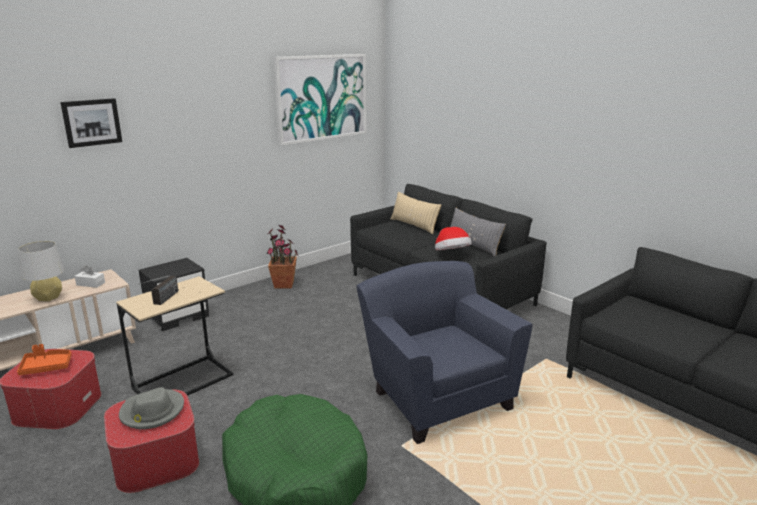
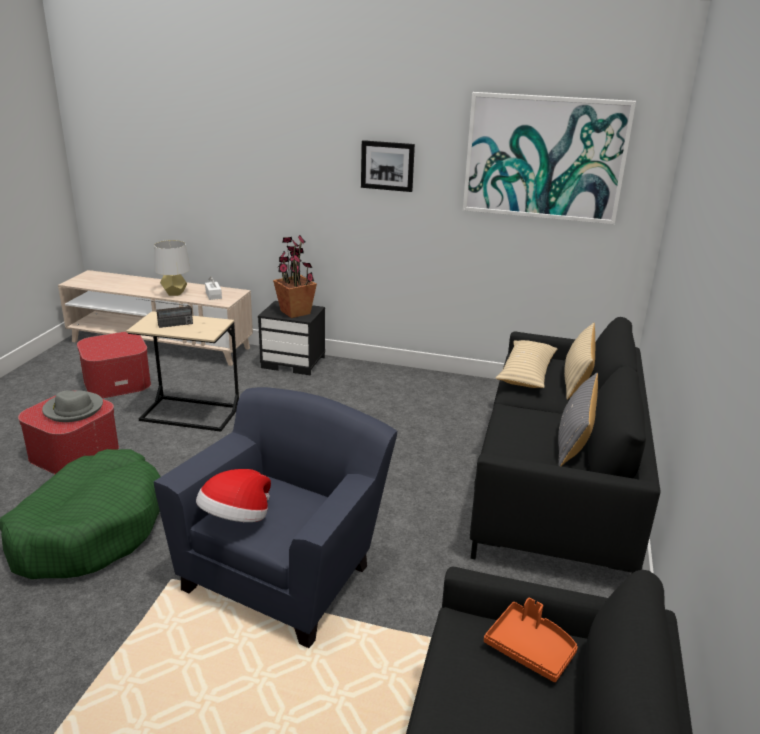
camera: 55 degrees right, 5 degrees up
orange tray [17,344,72,375] -> orange tray moved to [484,598,578,682]
picture [60,98,122,148] -> picture moved to [361,140,415,192]
potted plant [266,225,298,289] -> potted plant moved to [273,235,317,318]
hat [435,227,472,250] -> hat moved to [196,469,271,522]
none -> beige pillow [495,340,558,388]

